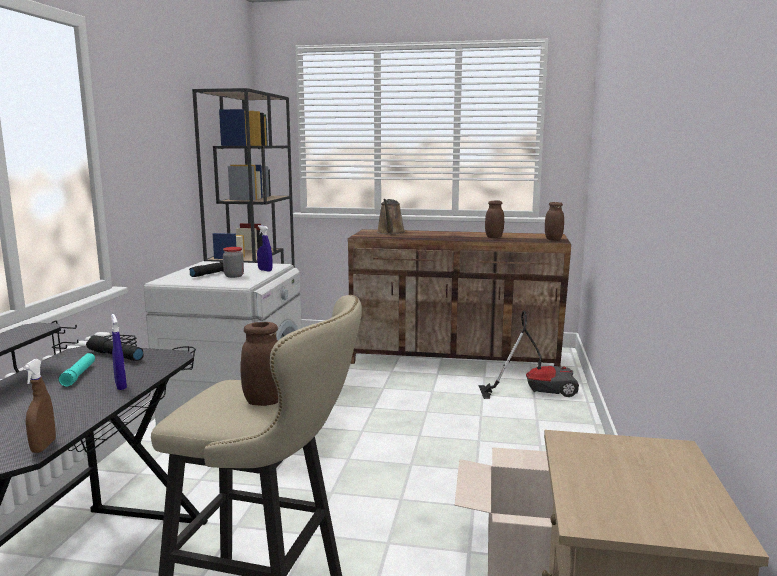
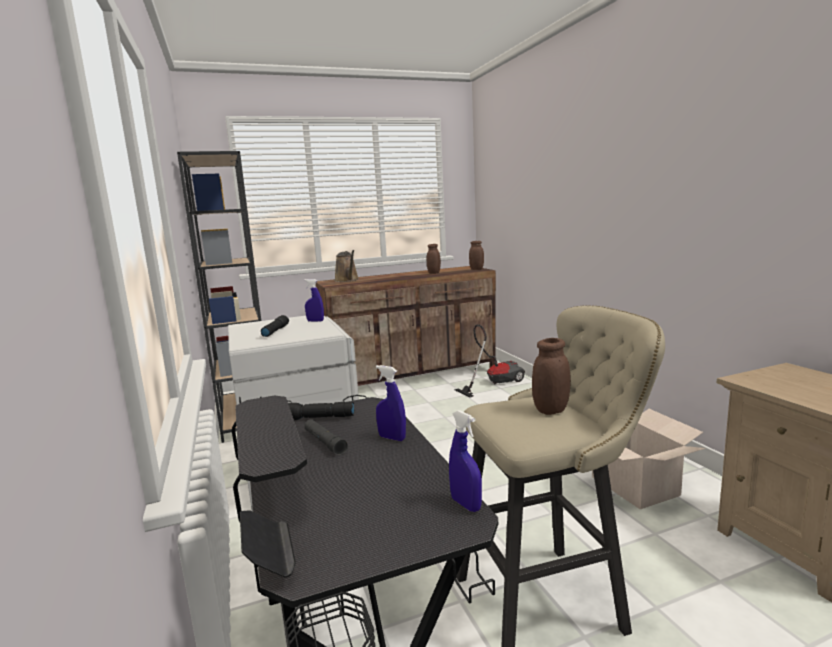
camera: 30 degrees left, 0 degrees up
brown spray bottle [23,359,56,453] -> blue spray bottle [449,410,482,512]
turquoise flashlight [58,353,95,387] -> black flashlight [304,419,348,455]
jar [223,247,244,278] -> none

